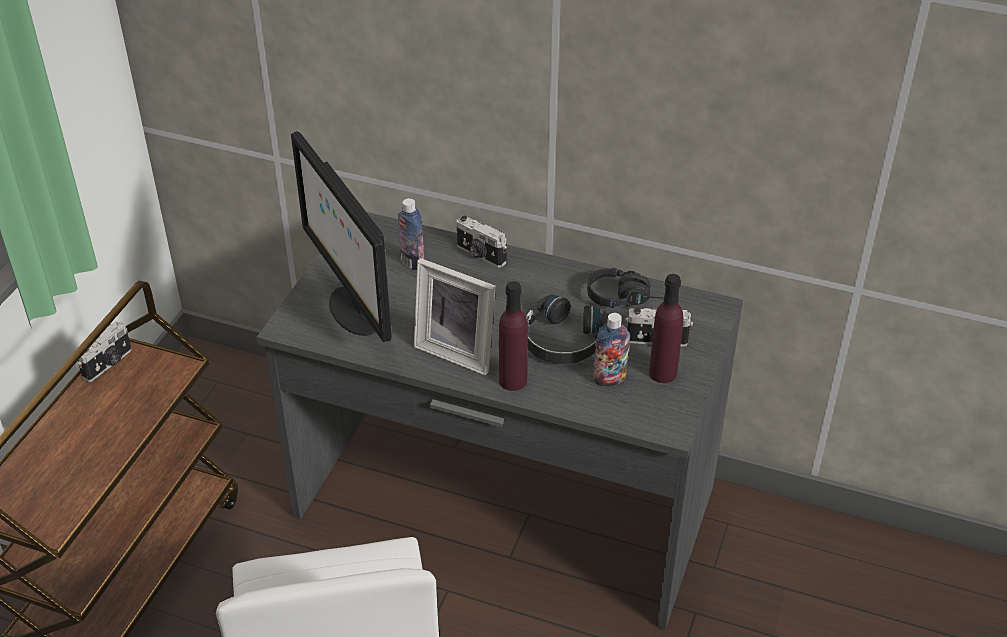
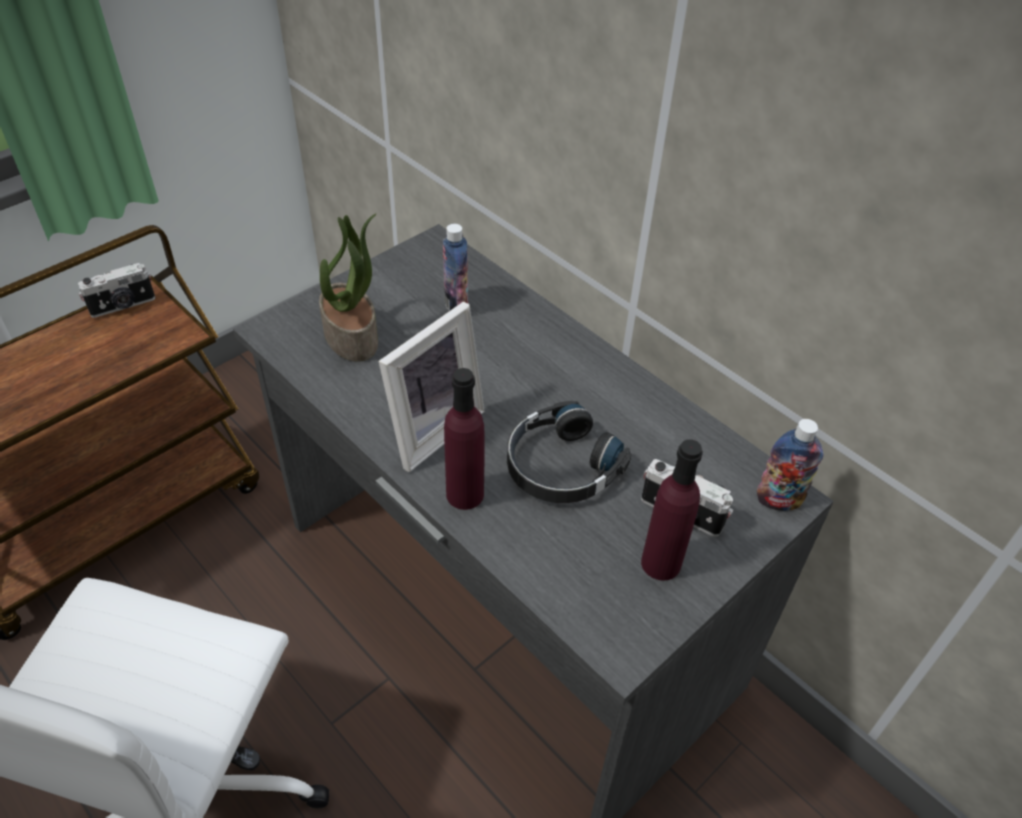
camera: 25 degrees right, 5 degrees up
monitor [291,131,391,342] -> potted plant [319,213,378,362]
picture frame [414,258,496,375] -> picture frame turned 105 degrees counterclockwise [378,301,484,472]
camera [456,216,507,268] -> none
black headphones [587,268,664,308] -> none
bottle [593,313,630,387] -> bottle moved to [757,419,823,511]

